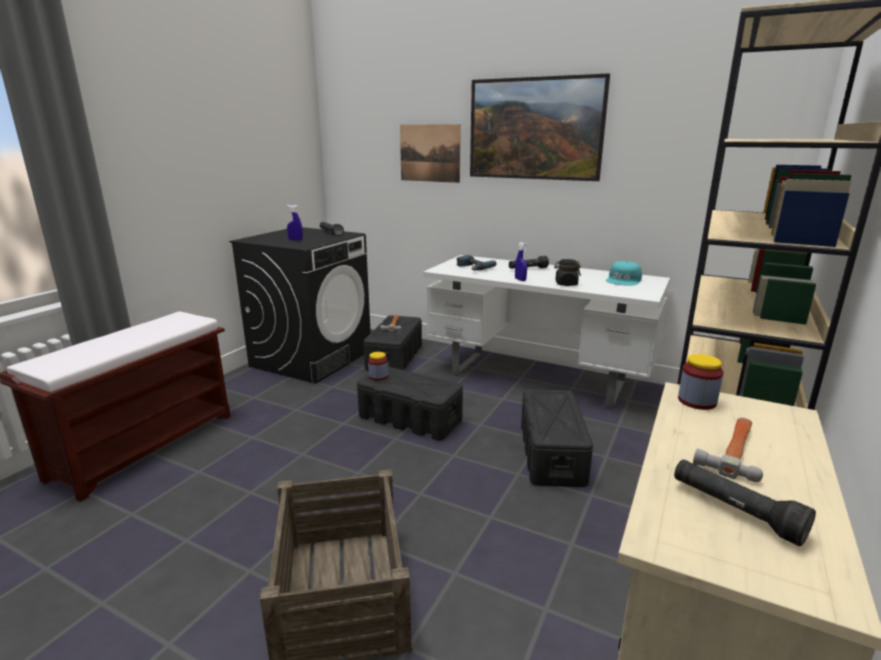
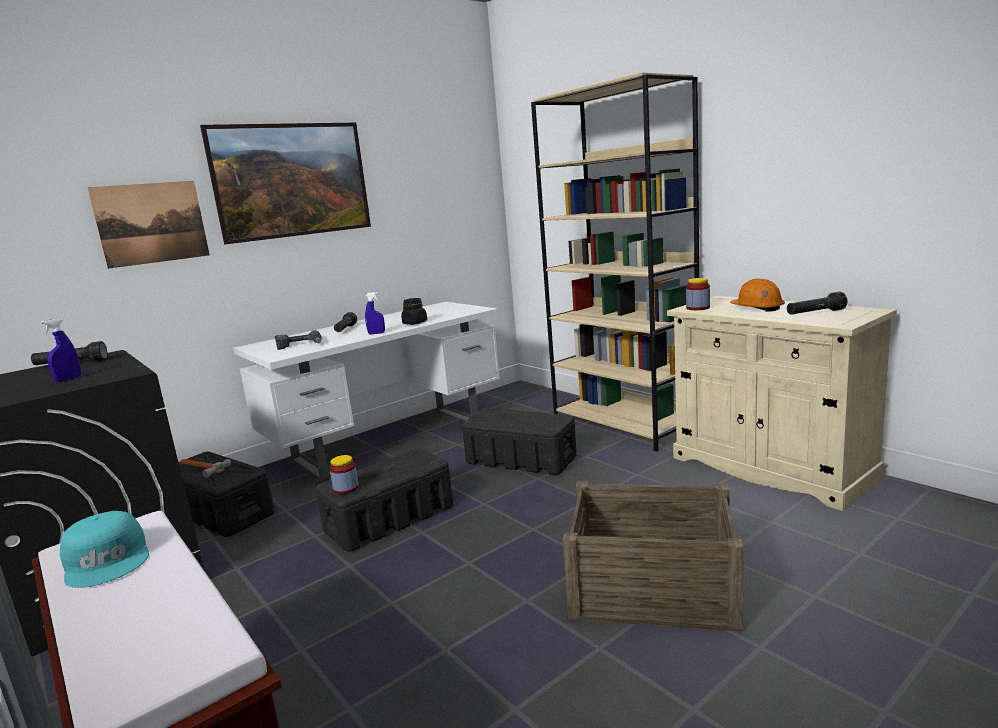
camera: 65 degrees left, 5 degrees down
turquoise cap [606,261,642,286] -> turquoise cap moved to [60,511,149,588]
hammer [693,418,763,482] -> orange hard hat [730,278,785,312]

